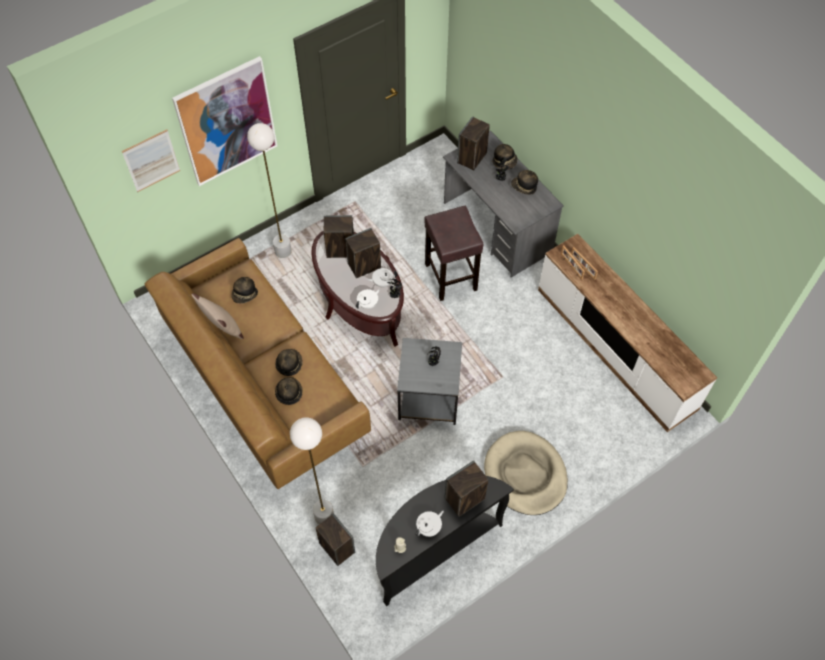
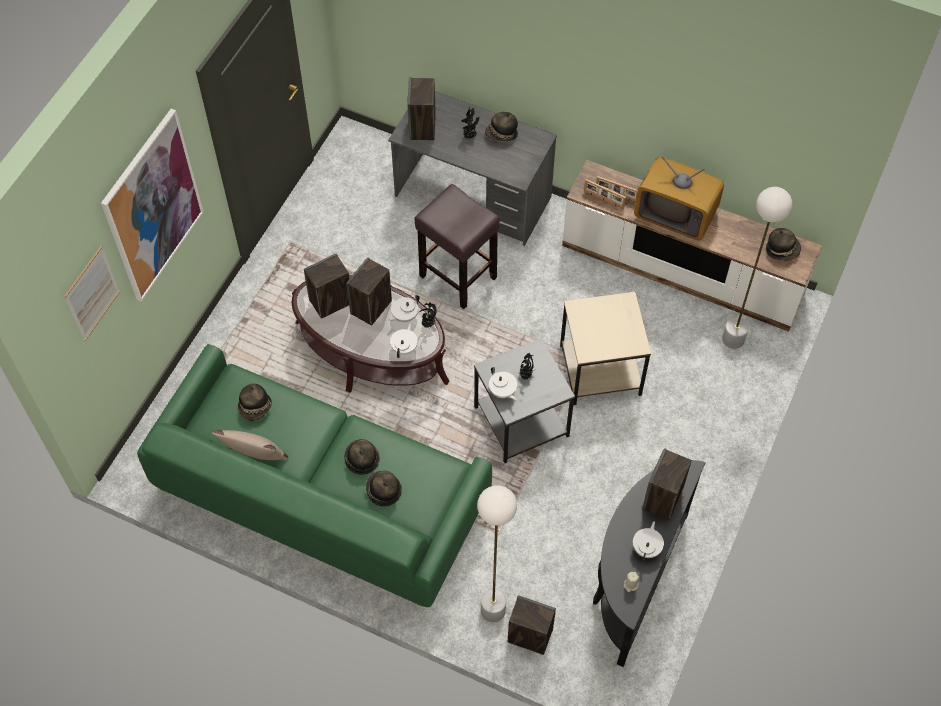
camera: 30 degrees left, 0 degrees up
brown sofa [144,238,371,489] -> green sofa [137,344,492,607]
white floor lamp [247,123,292,258] -> white floor lamp moved to [722,187,792,349]
beige dog bed [484,431,568,515] -> none
hat [492,144,518,170] -> hat moved to [766,228,801,261]
none -> white teapot [489,367,517,400]
none -> beige side table [560,292,651,405]
none -> television [634,156,724,241]

